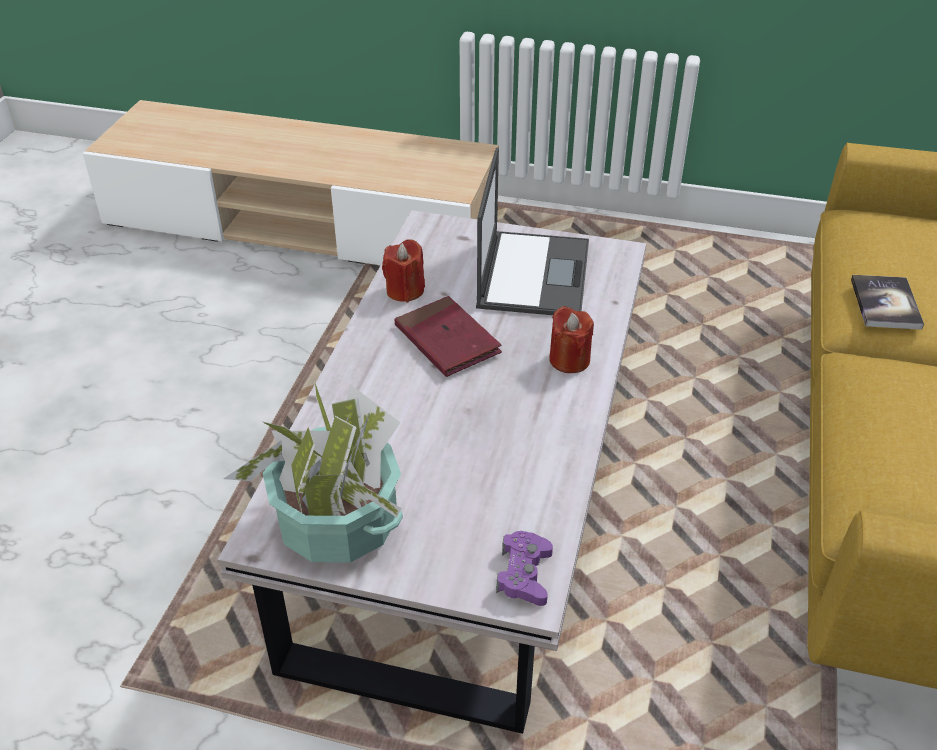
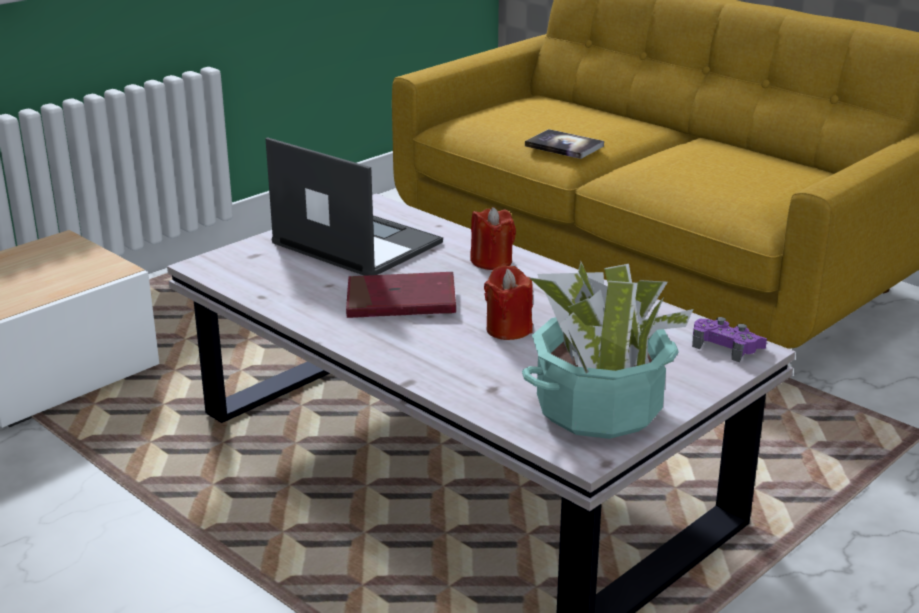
camera: 60 degrees left, 15 degrees down
red candle [382,239,425,302] -> red candle moved to [484,265,533,340]

